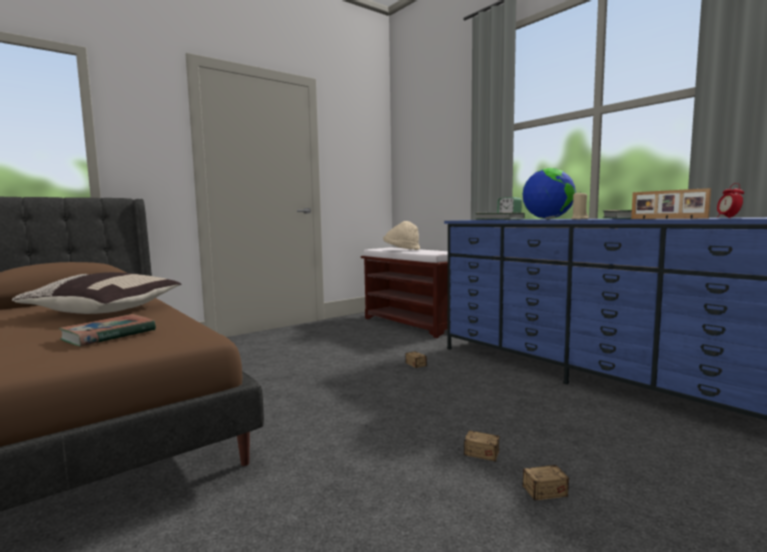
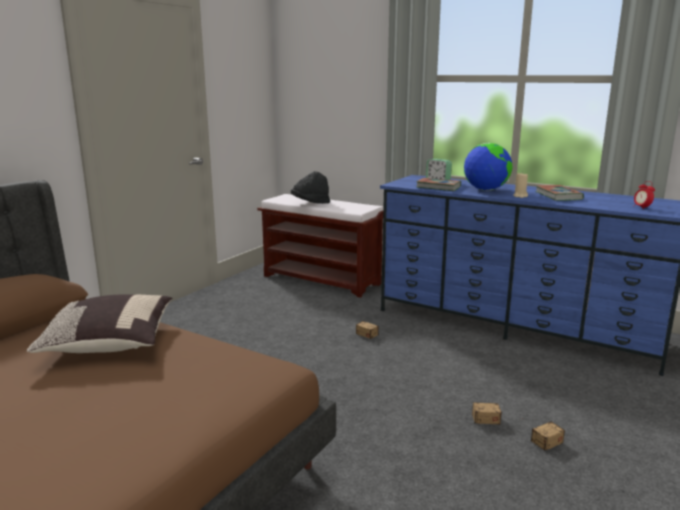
camera: 20 degrees left, 10 degrees up
book [59,314,156,346] -> none
beige hat [383,221,420,250] -> black hat [291,171,330,204]
picture frame [631,188,711,219] -> none

